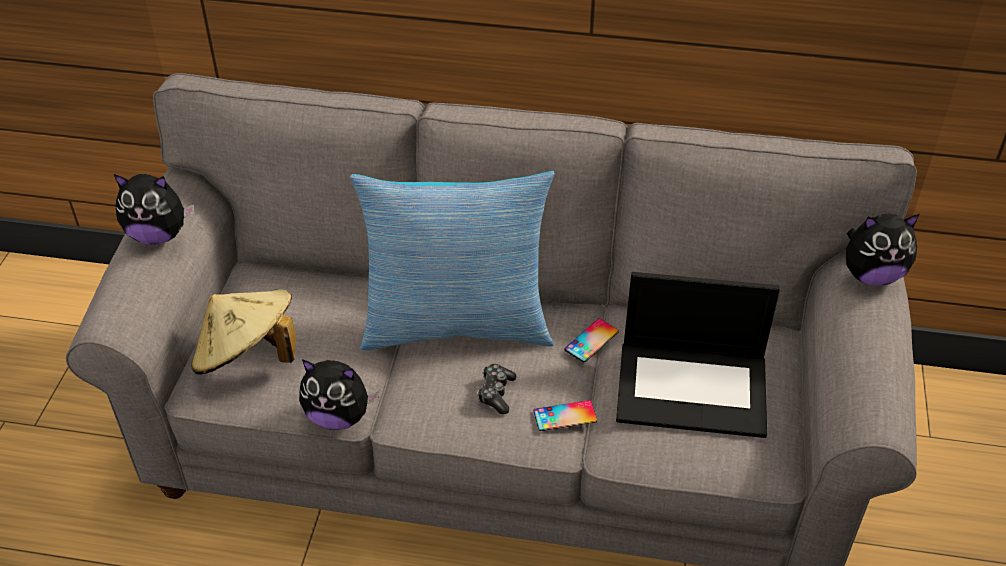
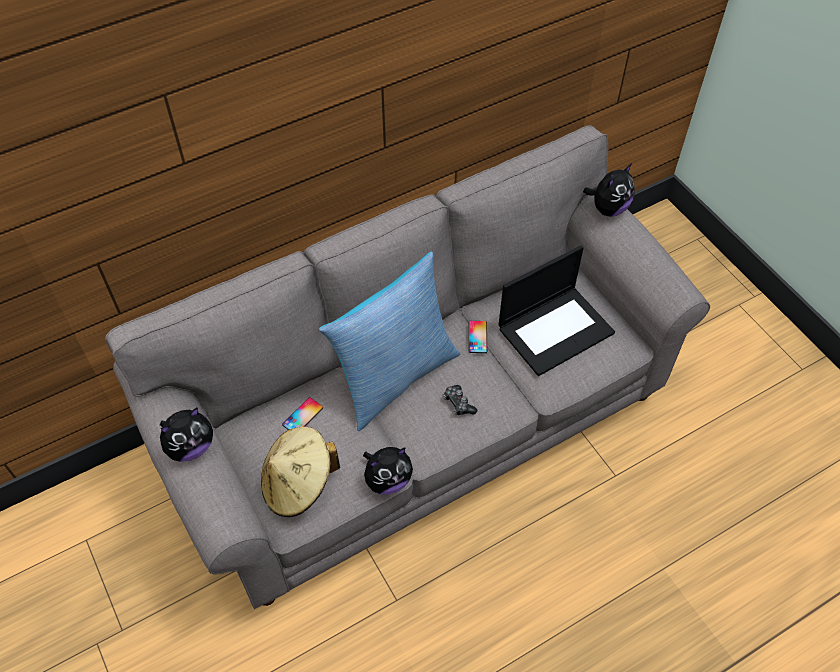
camera: 40 degrees left, 10 degrees up
phone [534,400,597,431] -> phone moved to [282,397,323,430]

